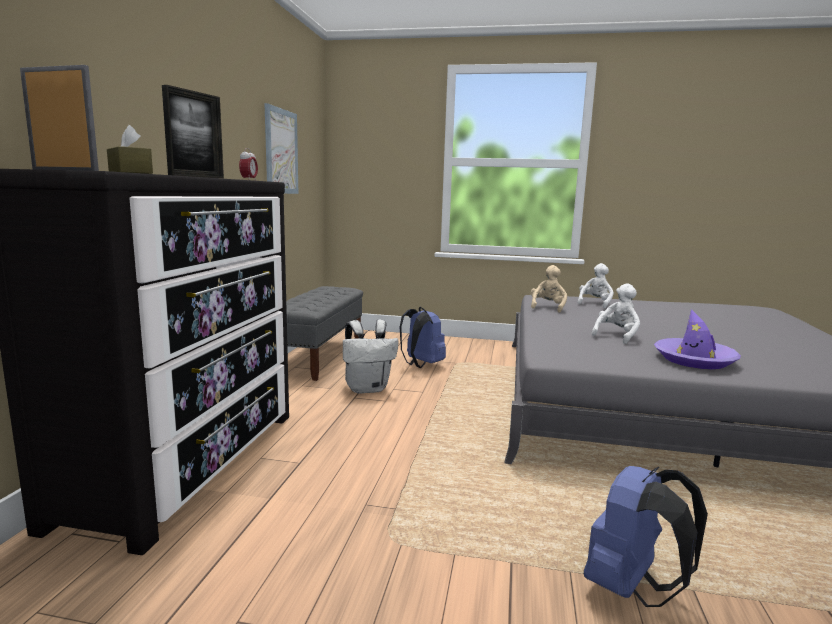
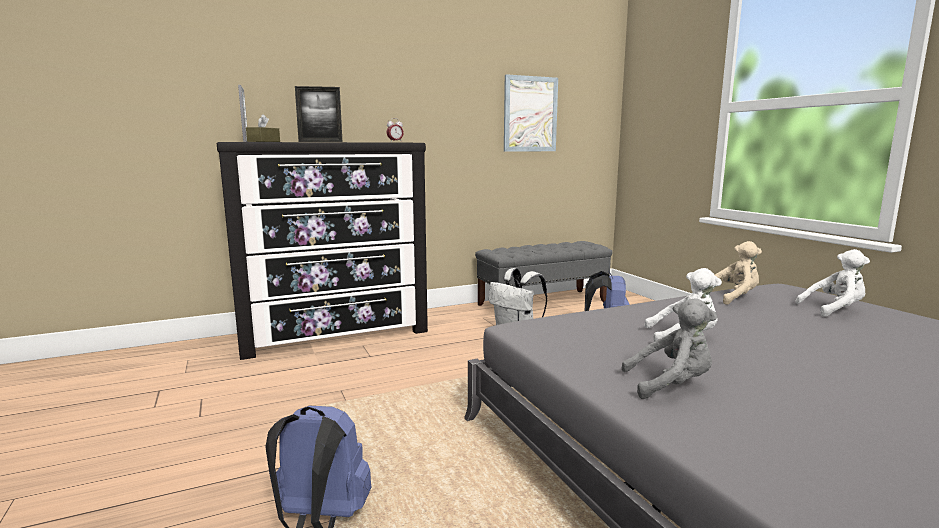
camera: 55 degrees right, 0 degrees up
purple hat [654,309,741,369] -> grey plush toy [621,298,717,399]

